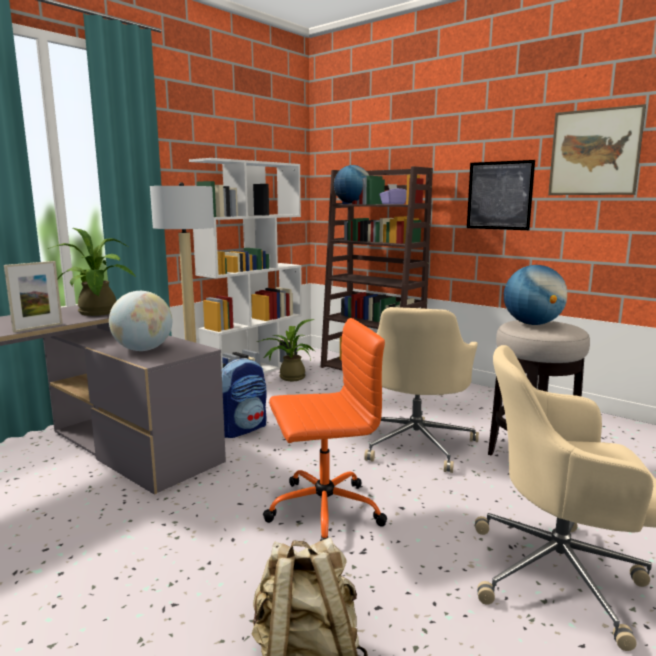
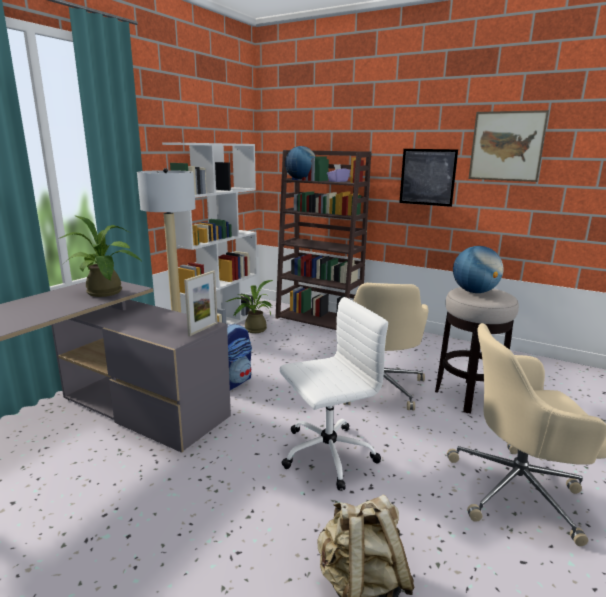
camera: 10 degrees left, 5 degrees up
picture frame [4,261,63,332] -> picture frame moved to [184,271,218,336]
globe [109,291,172,351] -> none
orange office chair [263,318,387,541] -> white office chair [280,297,388,490]

